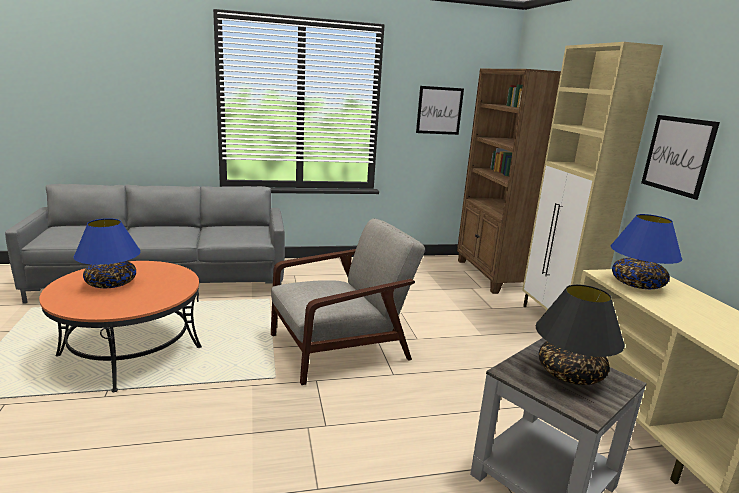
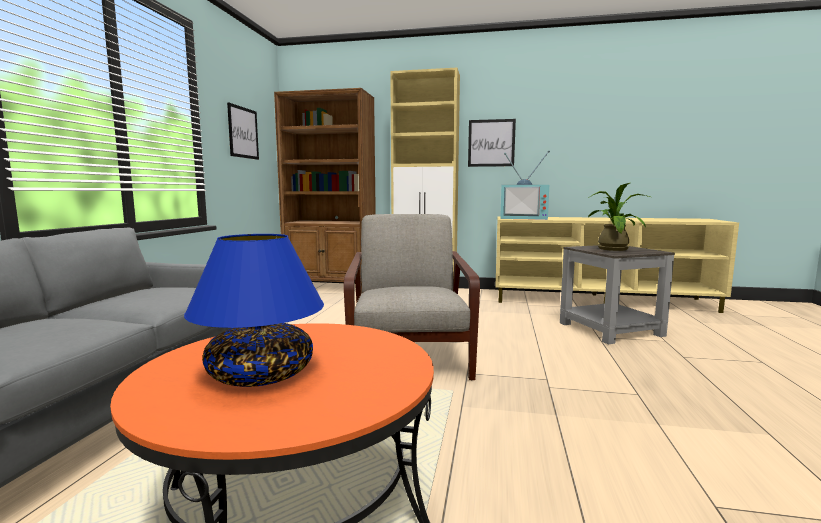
camera: 65 degrees left, 10 degrees down
black table lamp [536,284,625,385] -> potted plant [588,183,650,251]
blue table lamp [611,214,682,289] -> television [500,150,550,220]

